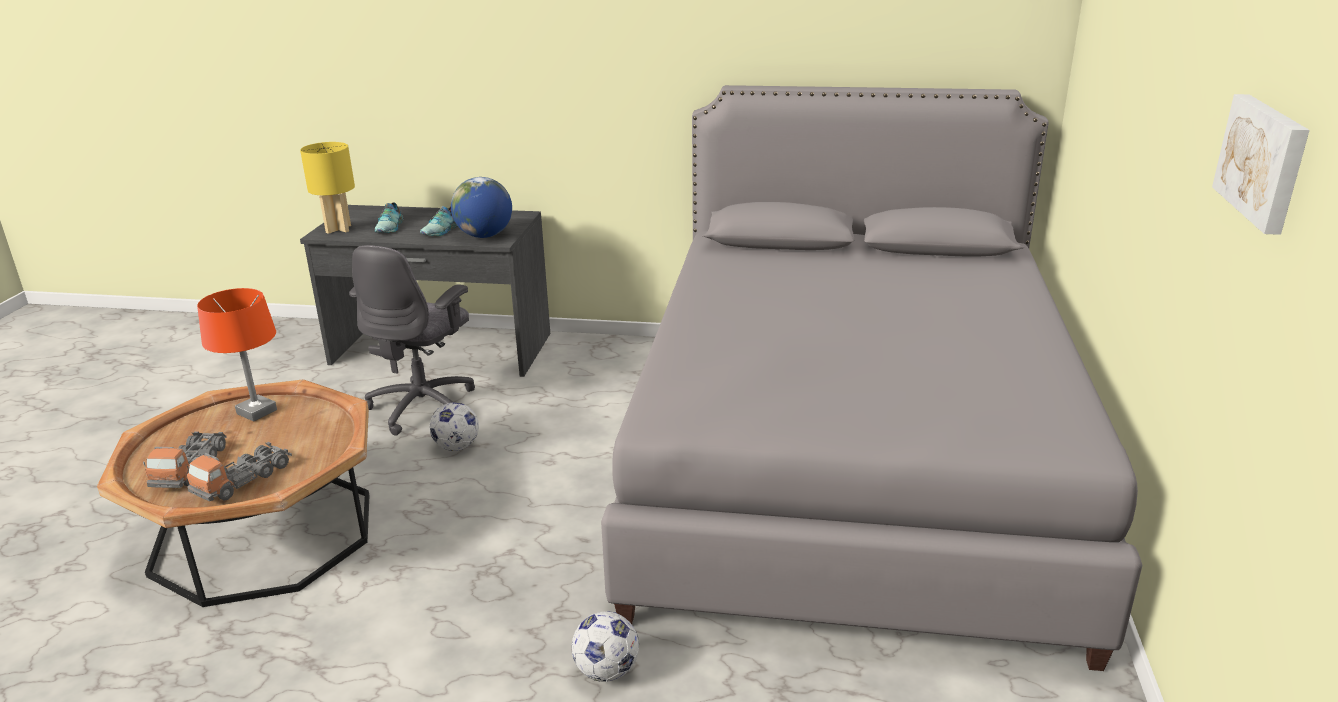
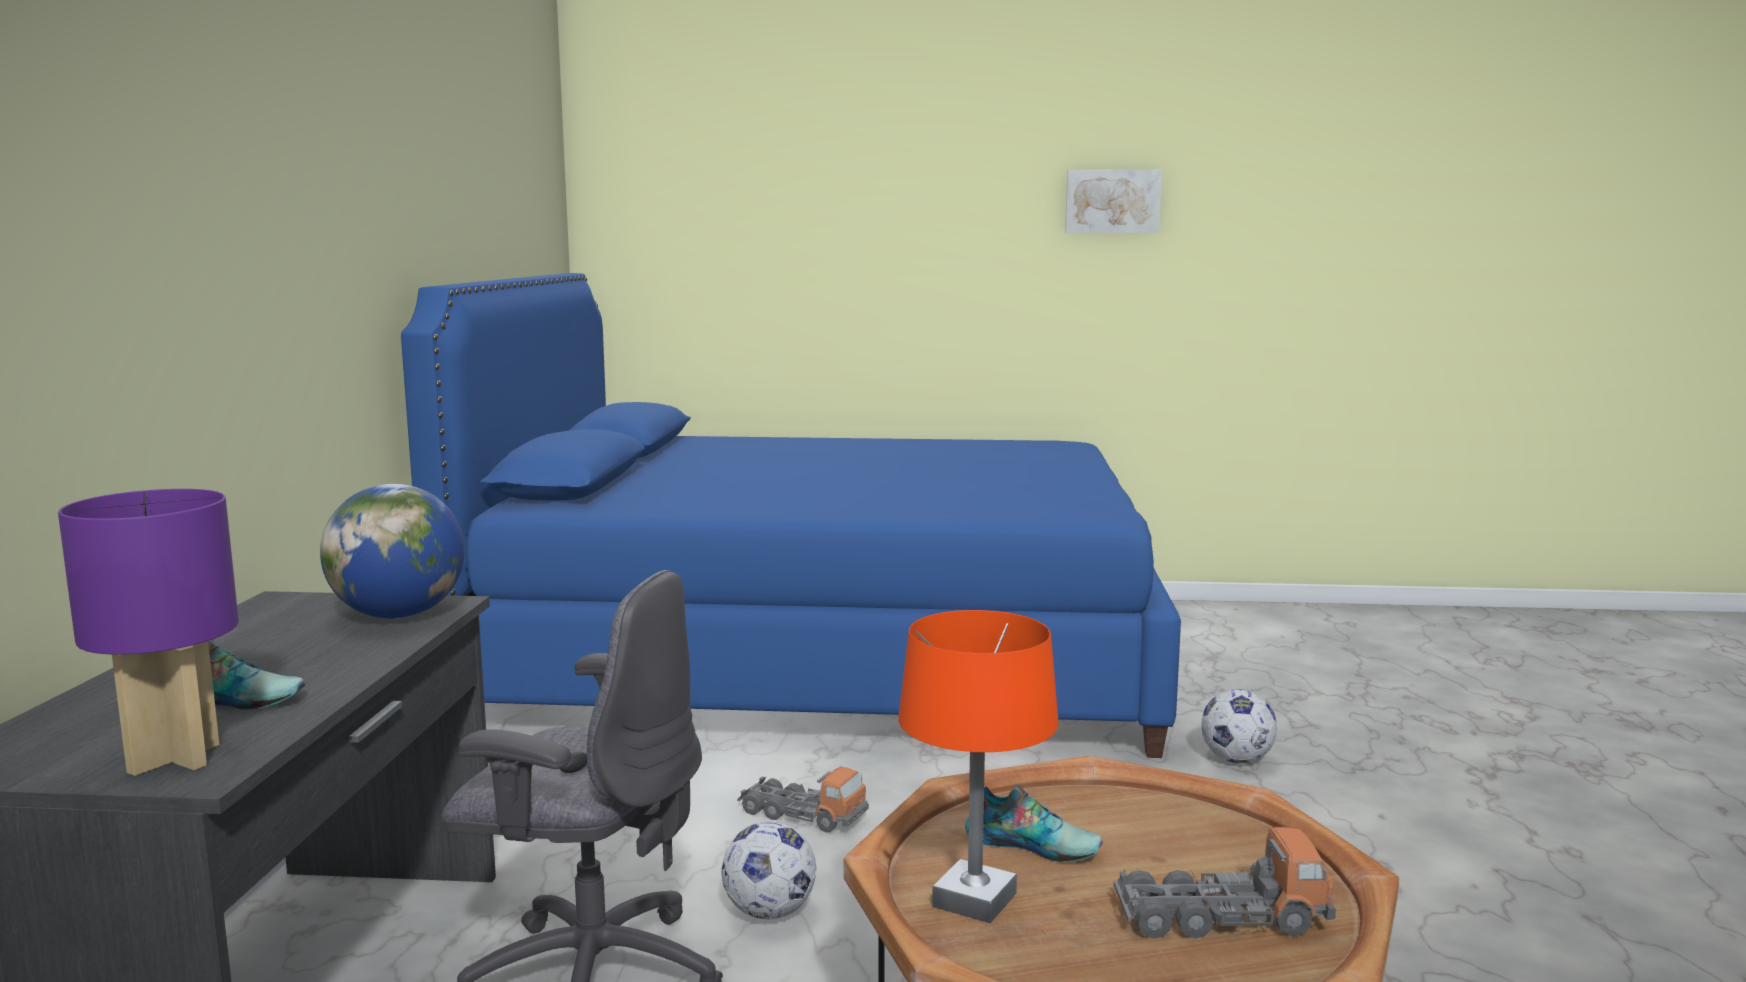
camera: 95 degrees left, 15 degrees down
toy truck [187,442,292,501] -> toy truck moved to [737,766,869,832]
yellow table lamp [300,142,355,234] -> purple table lamp [58,489,239,776]
shoe [420,206,458,236] -> shoe moved to [965,784,1103,862]
grey bed [601,85,1142,671] -> blue bed [401,273,1181,758]

